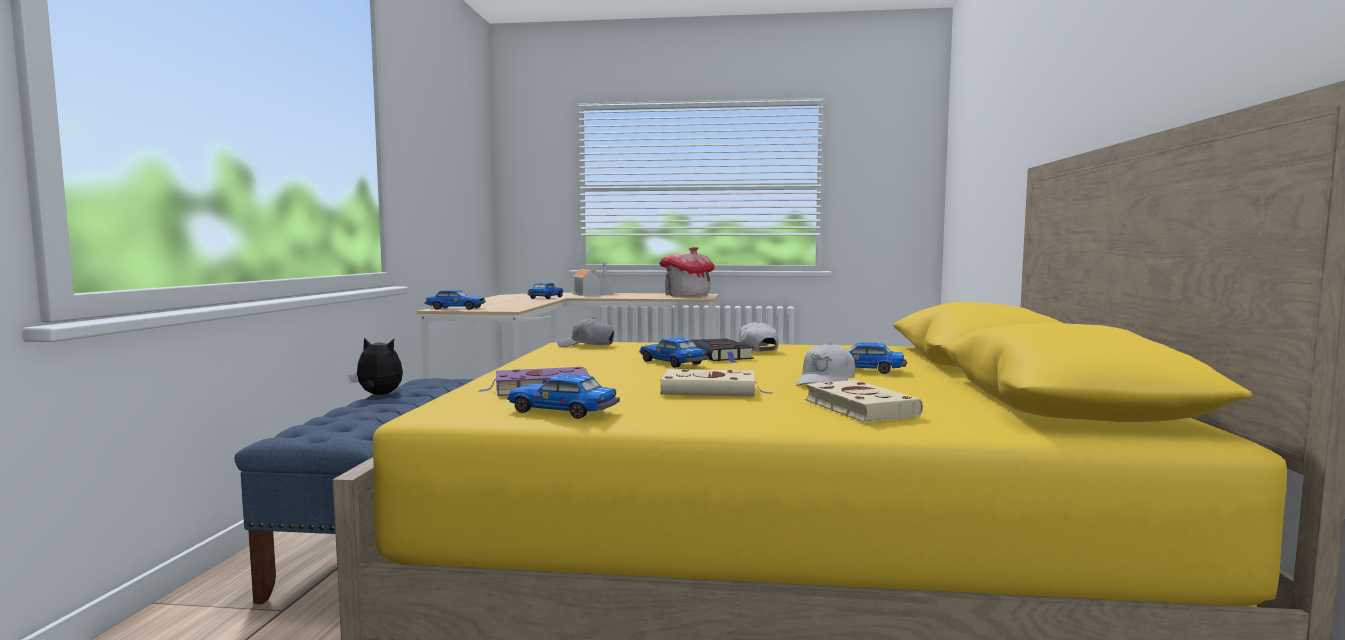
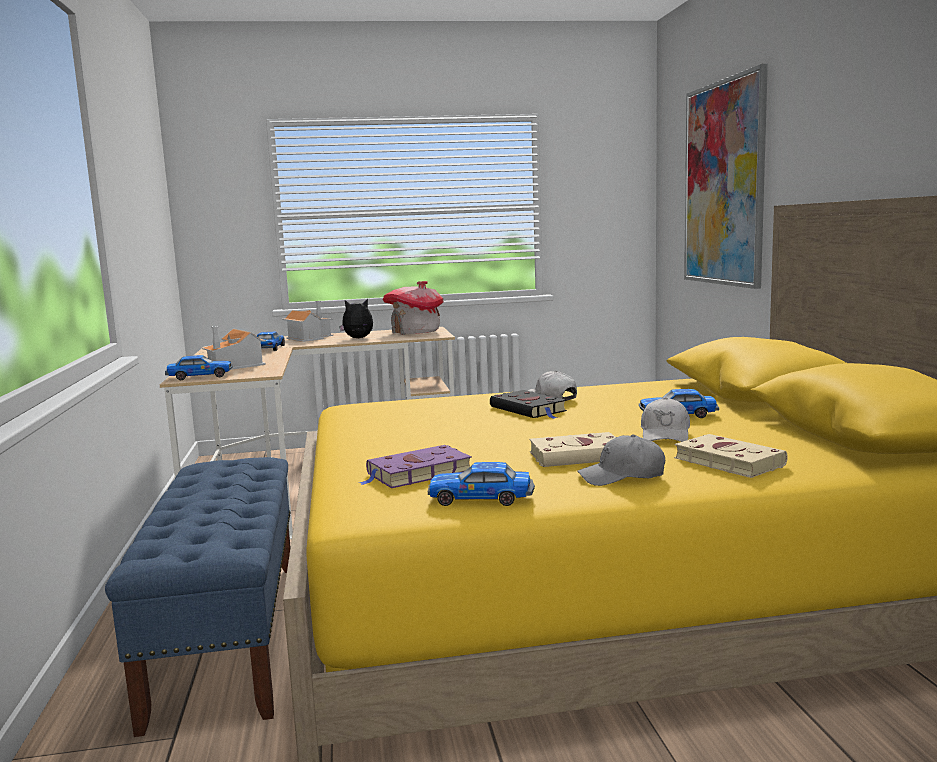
camera: 15 degrees left, 5 degrees up
plush toy [348,338,403,395] -> plush toy moved to [339,299,373,338]
grey cap [557,317,614,347] -> grey cap moved to [578,434,665,486]
toy car [640,337,709,368] -> none
none -> toy house [202,326,266,370]
none -> picture [684,64,768,289]

